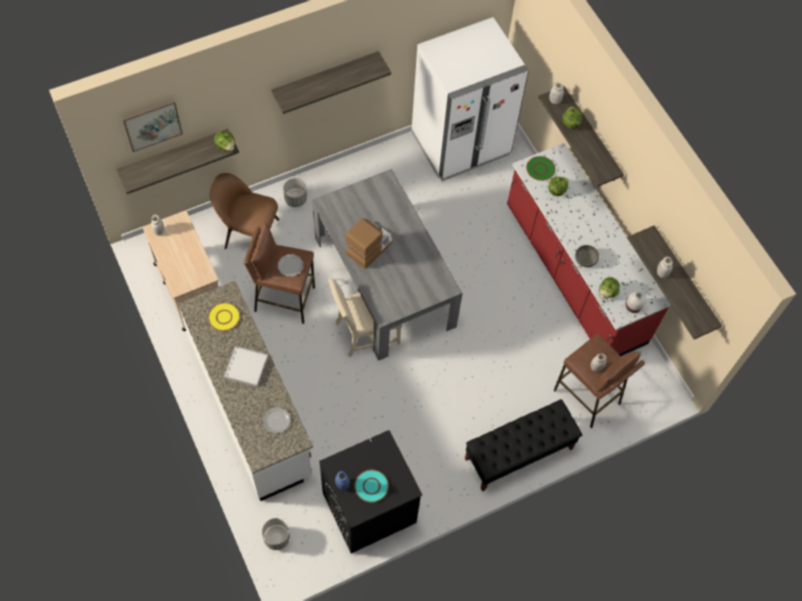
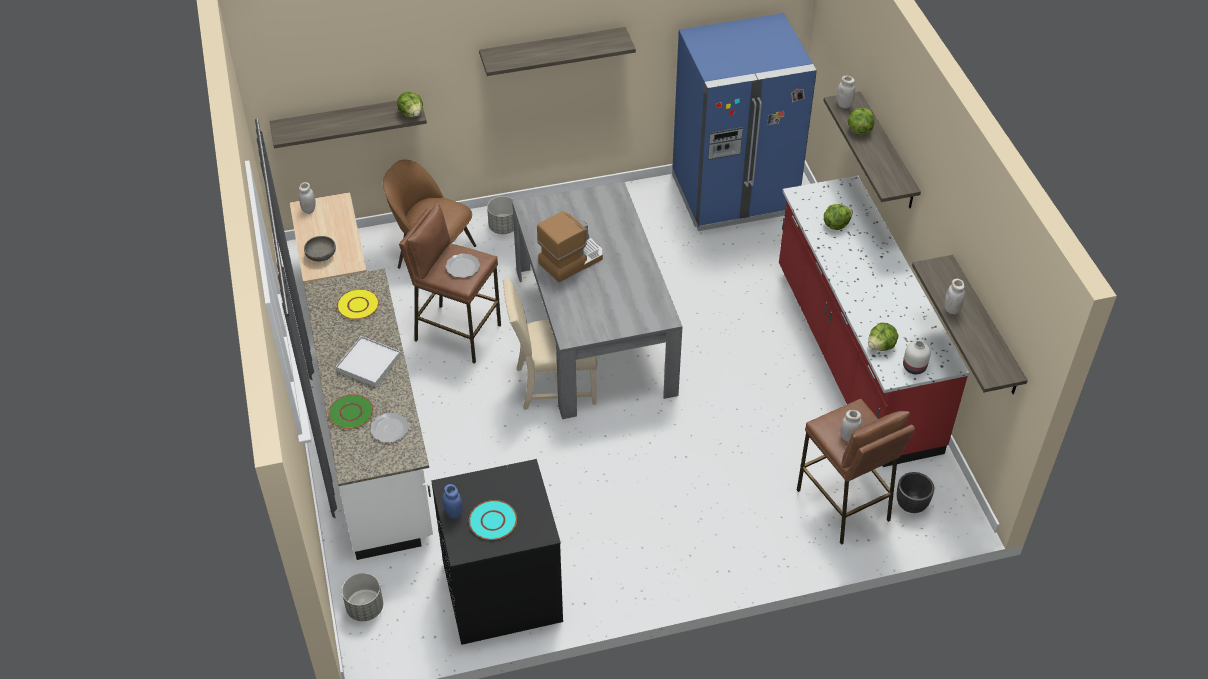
camera: 15 degrees right, 15 degrees down
picture [122,99,183,152] -> none
white fridge [411,17,529,182] -> blue fridge [672,13,817,231]
black bench [465,399,582,492] -> none
green plate [526,156,555,181] -> green plate moved to [328,394,373,429]
grey bowl [575,245,599,267] -> grey bowl moved to [304,236,336,262]
none -> black planter [897,472,934,513]

